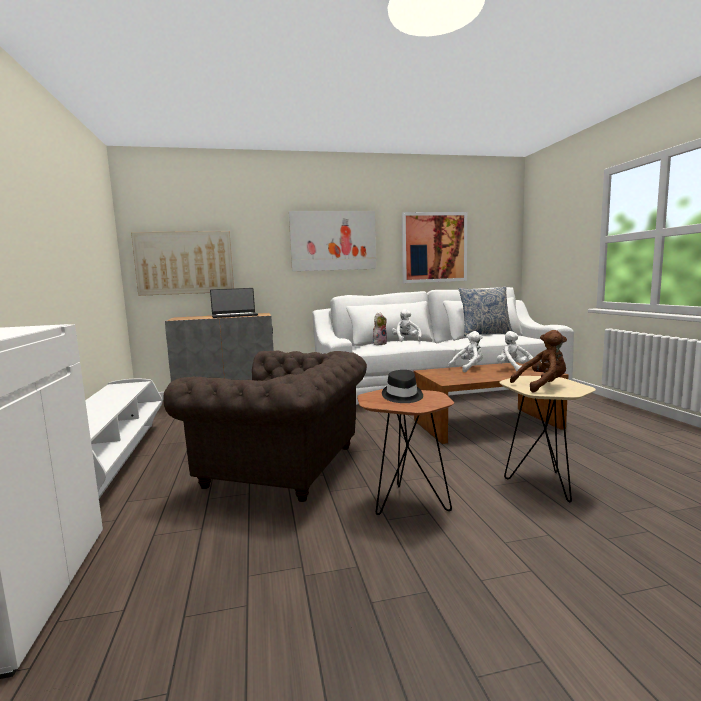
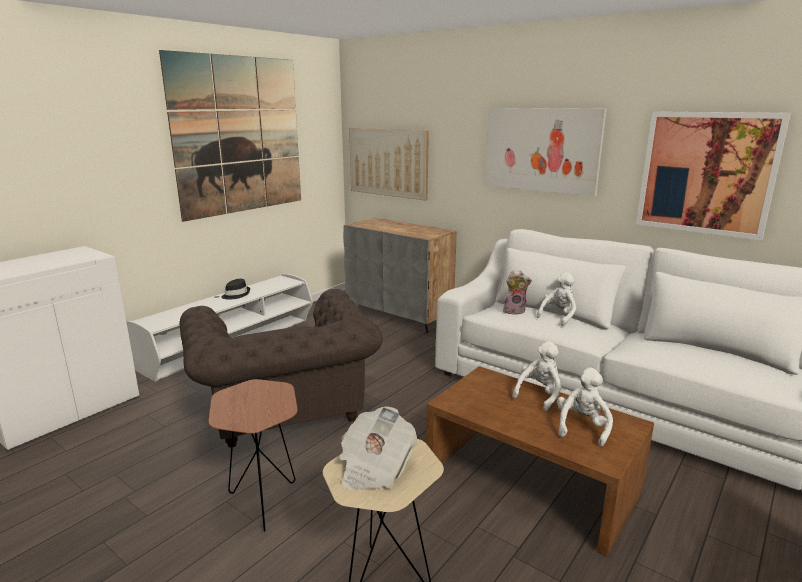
camera: 50 degrees right, 10 degrees up
laptop [210,288,258,318] -> none
black hat [382,370,423,403] -> black hat moved to [221,279,250,299]
white plush toy [448,331,483,373] -> white plush toy turned 75 degrees counterclockwise [512,341,562,411]
pillow [459,286,513,336] -> none
brown plush toy [510,330,567,393] -> newspaper [339,406,417,490]
none -> picture [159,50,301,222]

